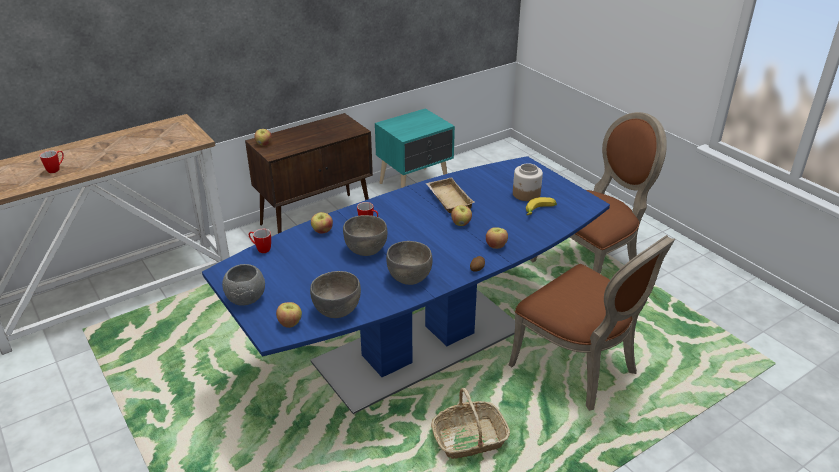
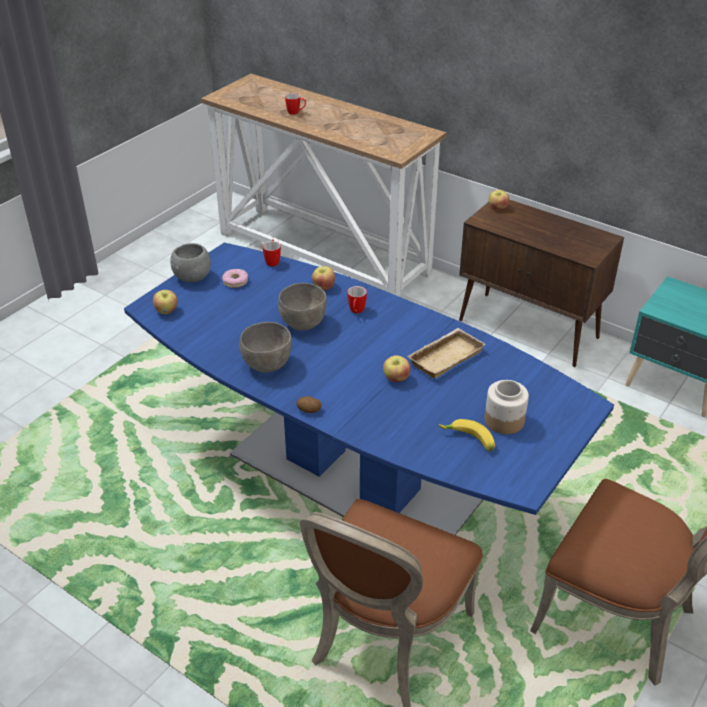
camera: 70 degrees right, 5 degrees up
grey bowl [310,271,361,318] -> none
basket [431,388,510,459] -> none
apple [486,227,508,249] -> none
none -> donut [222,269,248,288]

